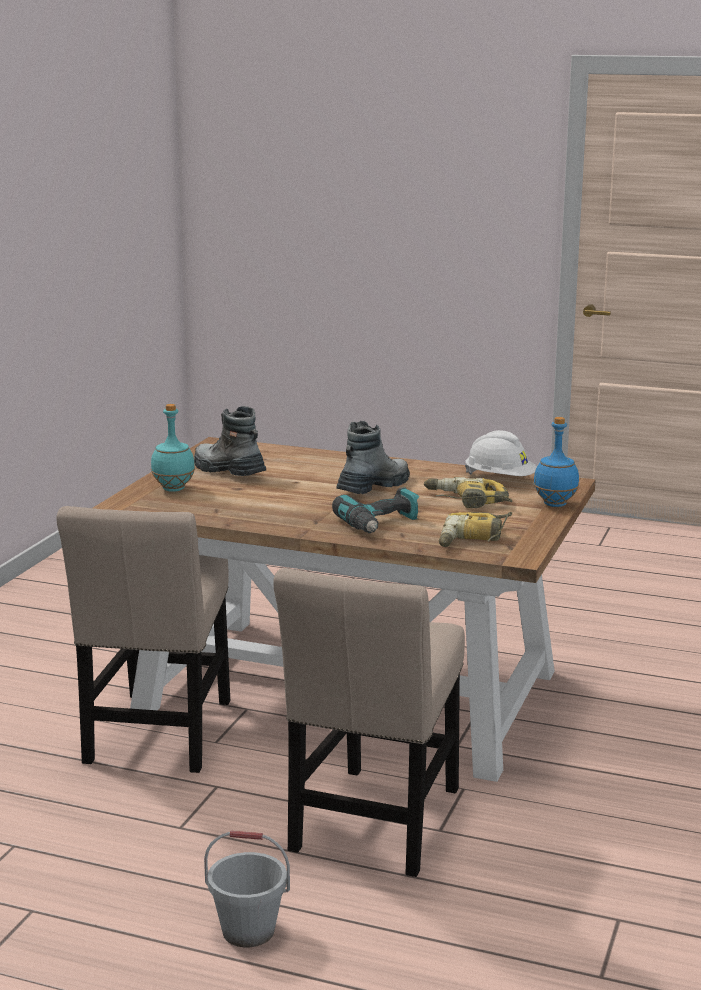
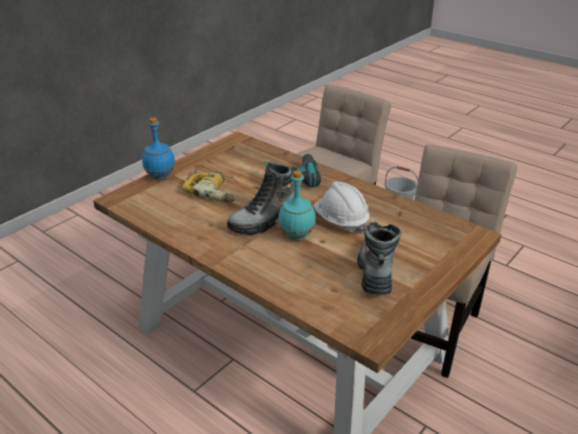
camera: 160 degrees left, 15 degrees up
turquoise bottle [151,404,195,492] -> turquoise bottle moved to [278,170,316,241]
boot [194,406,266,476] -> boot turned 150 degrees counterclockwise [357,222,401,295]
power drill [439,512,512,547] -> none
white hard hat [465,430,537,476] -> white hard hat moved to [313,182,370,234]

